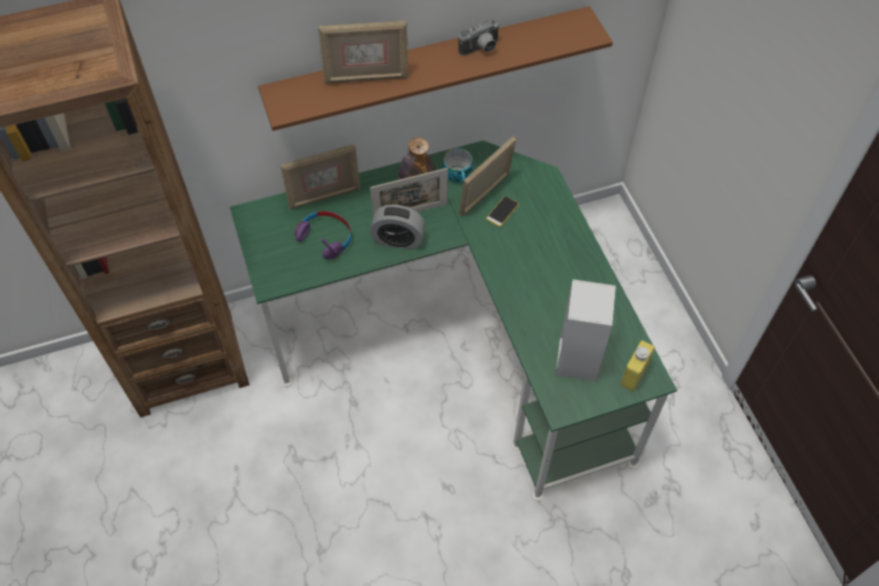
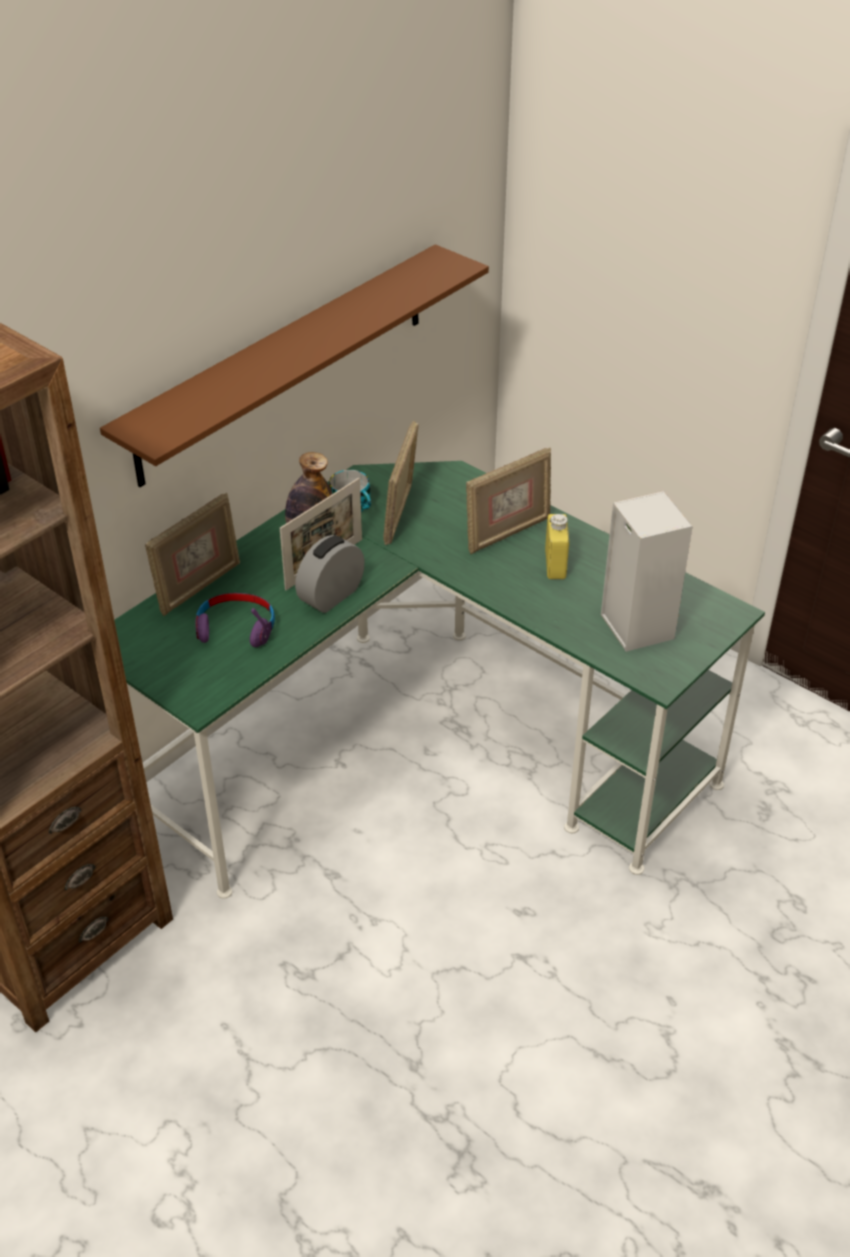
camera: 30 degrees left, 15 degrees down
picture frame [318,21,408,84] -> picture frame moved to [466,448,551,554]
alarm clock [370,205,426,250] -> alarm clock turned 150 degrees clockwise [295,535,365,613]
camera [458,20,500,56] -> none
phone [486,196,519,227] -> none
yellow bottle [621,341,655,391] -> yellow bottle moved to [545,514,569,579]

